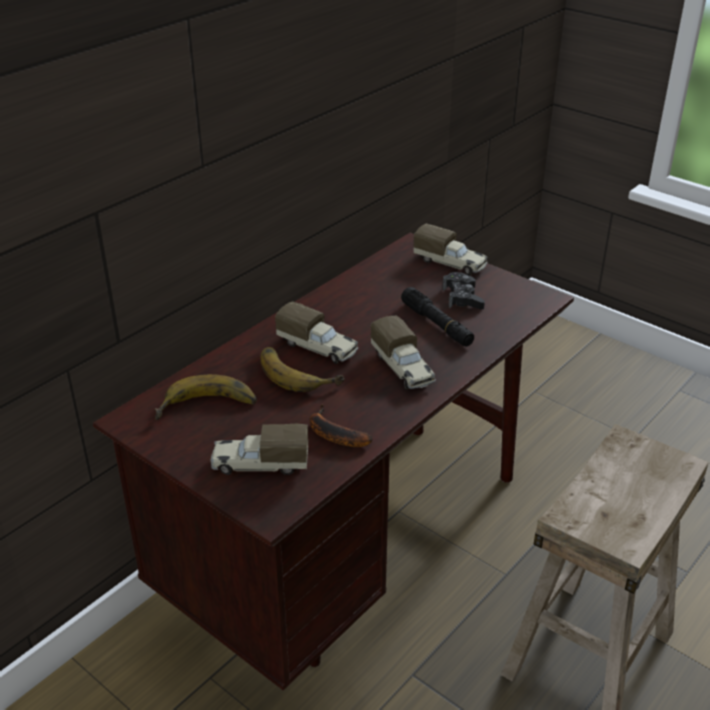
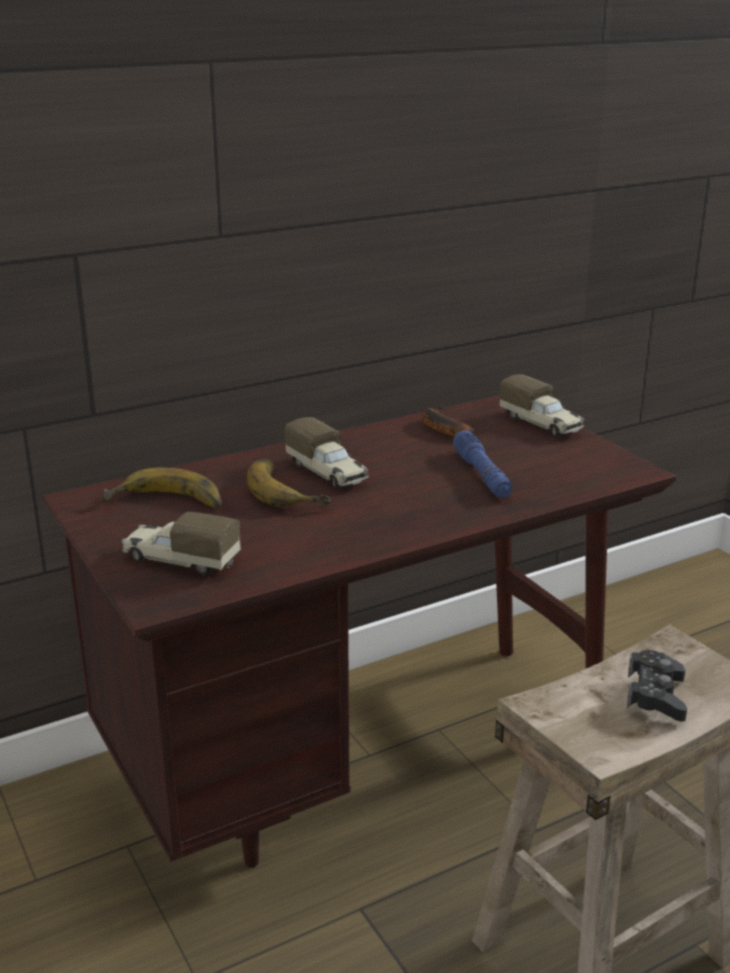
camera: 20 degrees right, 10 degrees down
banana [310,404,373,447] -> banana moved to [422,406,474,437]
toy truck [371,316,436,389] -> none
black flashlight [401,287,474,347] -> blue flashlight [453,430,513,498]
black game controller [442,272,485,309] -> black game controller moved to [627,650,687,722]

